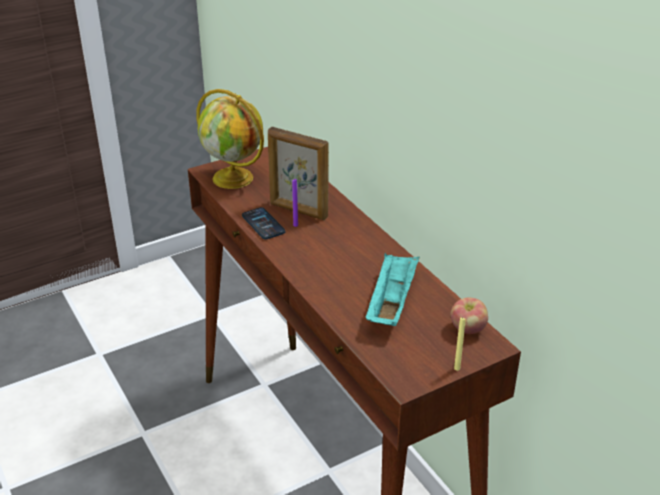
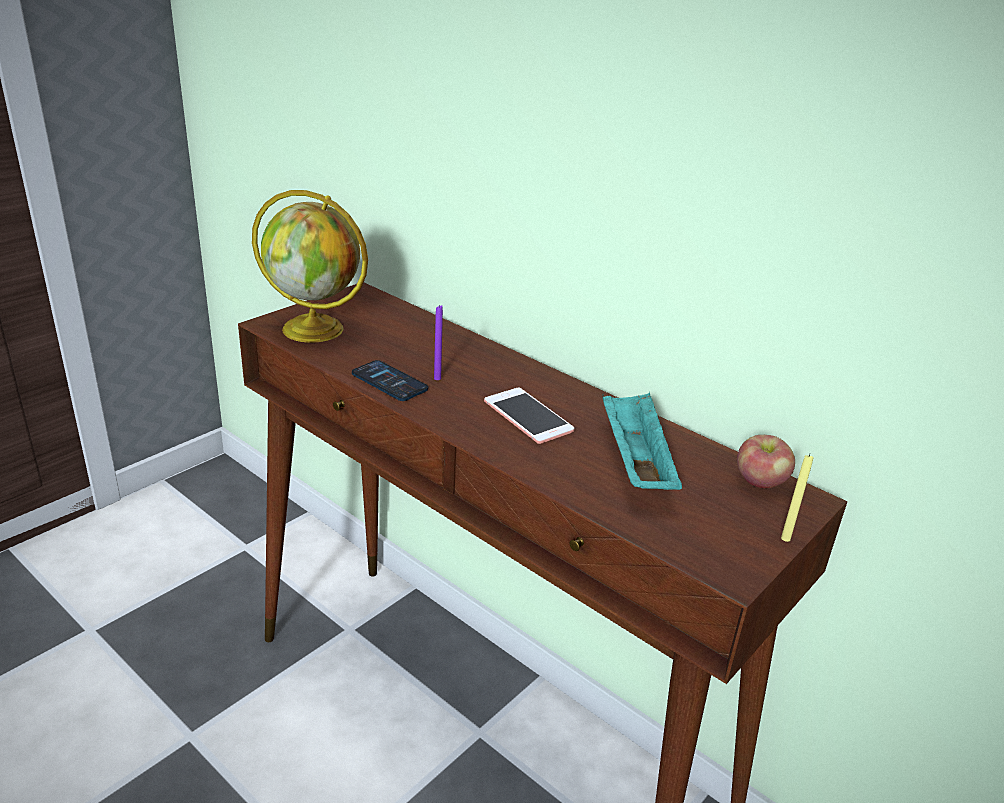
camera: 20 degrees left, 5 degrees down
picture frame [268,127,329,220] -> none
none -> phone [484,387,574,444]

